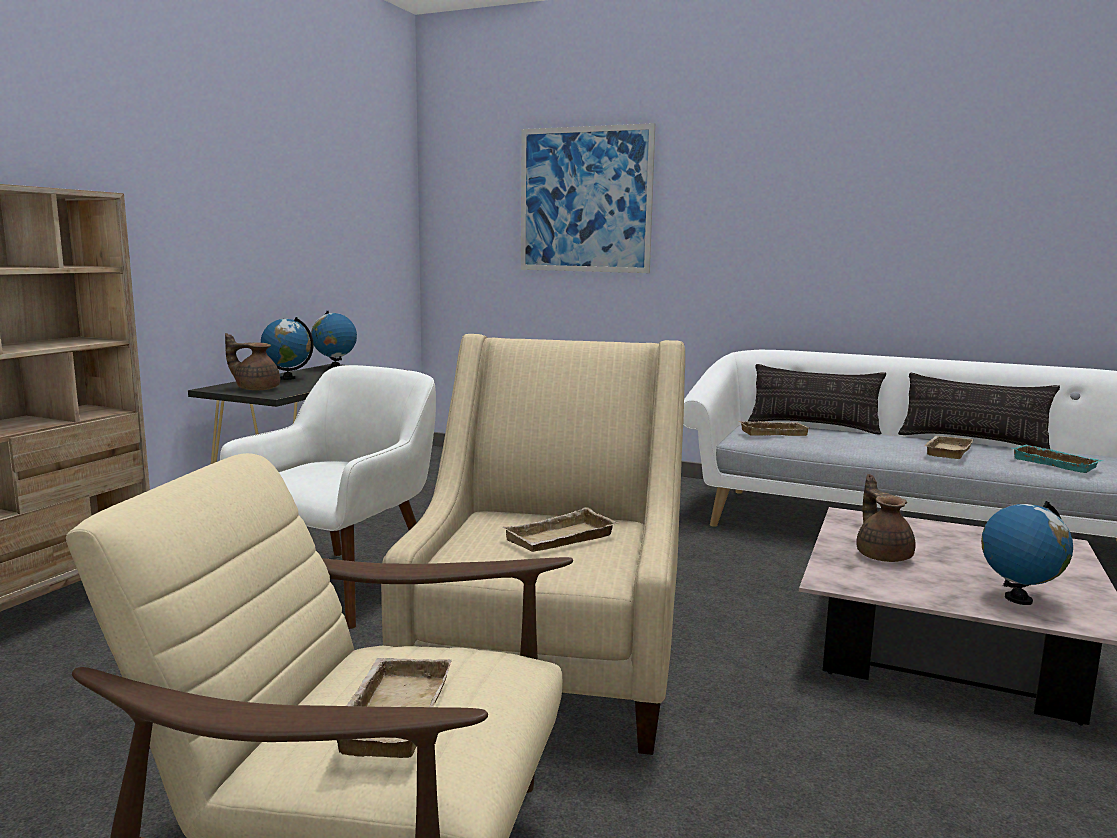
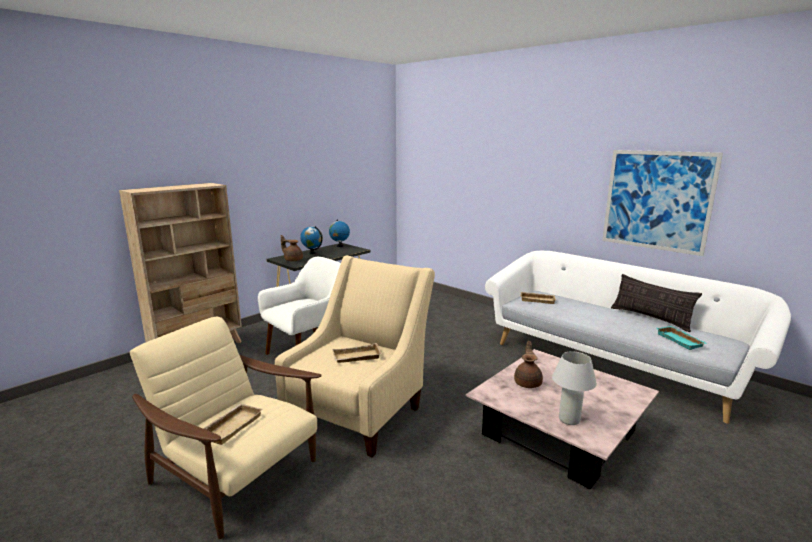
camera: 20 degrees right, 5 degrees up
picture [521,123,655,273] -> picture moved to [602,150,723,256]
pillow [748,364,886,435] -> none
beige tray [925,436,974,459] -> none
globe [981,501,1073,605] -> white table lamp [552,351,597,425]

